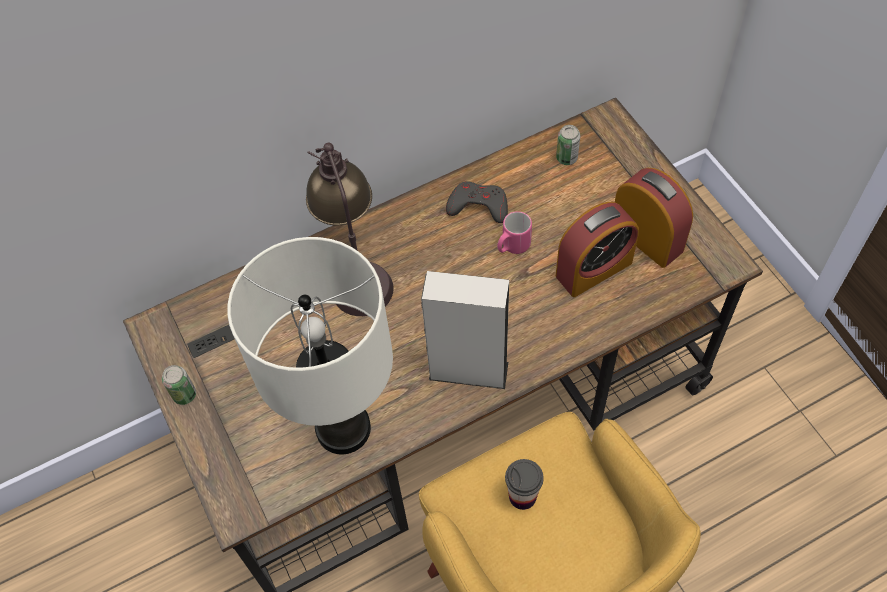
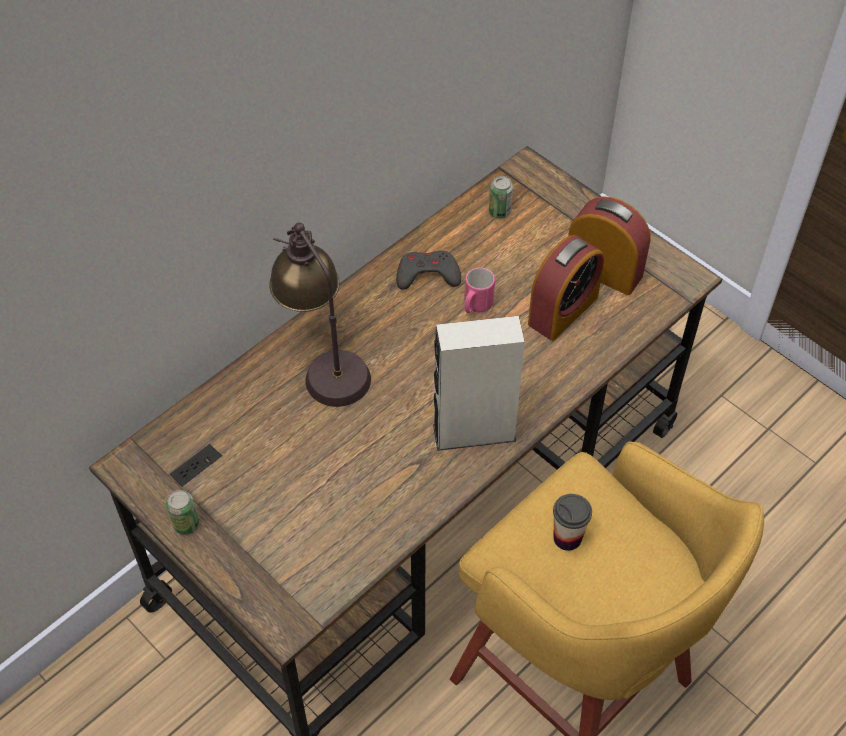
camera: 20 degrees left, 5 degrees down
white table lamp [227,237,393,454] -> none

